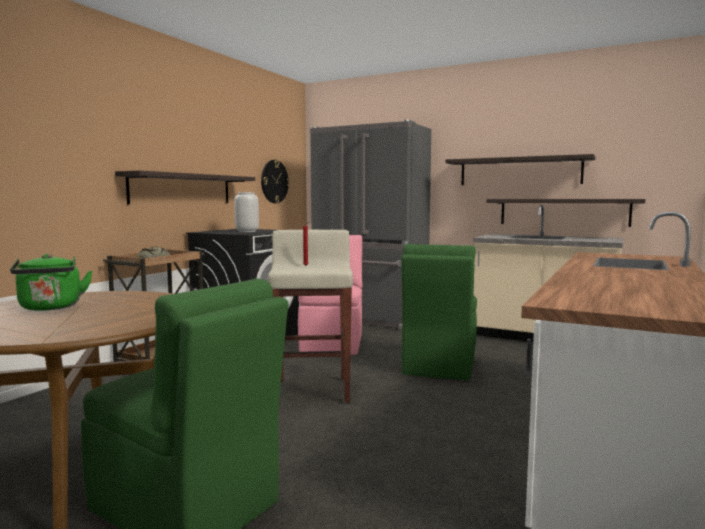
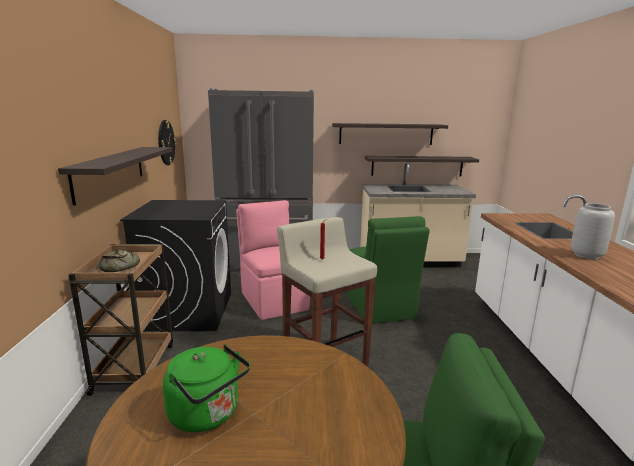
camera: 30 degrees left, 10 degrees up
grey vase [234,192,259,232] -> grey vase moved to [571,203,615,259]

